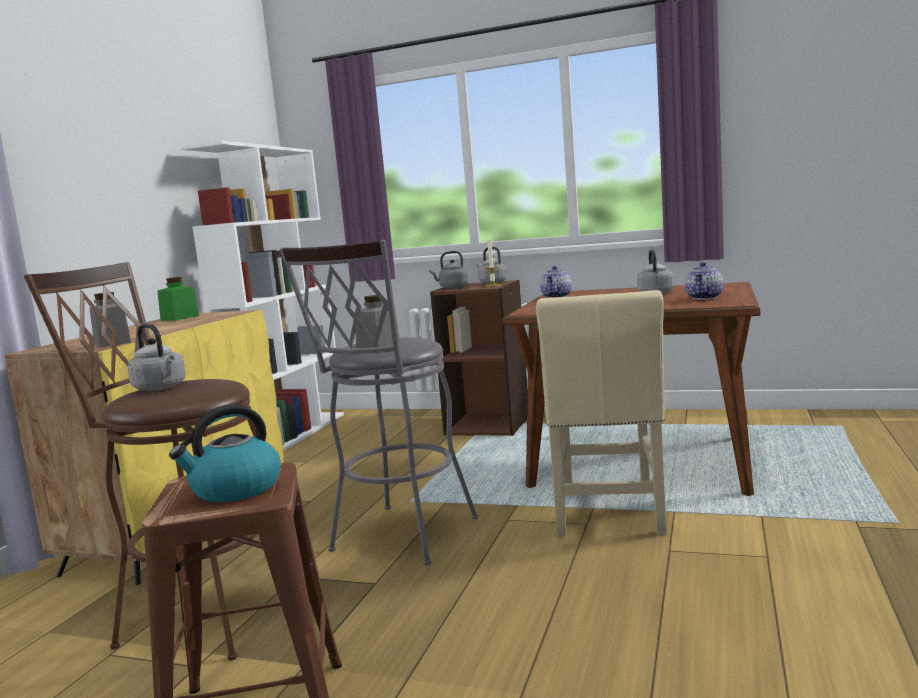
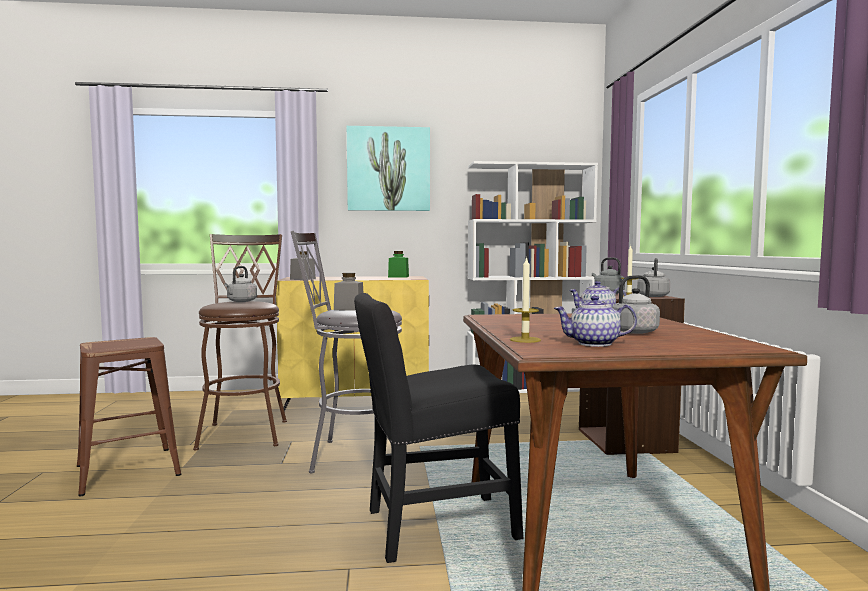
camera: 65 degrees right, 5 degrees down
kettle [169,404,281,502] -> none
beige chair [536,290,667,536] -> black chair [354,293,523,563]
none -> picture [347,126,430,211]
none -> candle [510,256,541,343]

